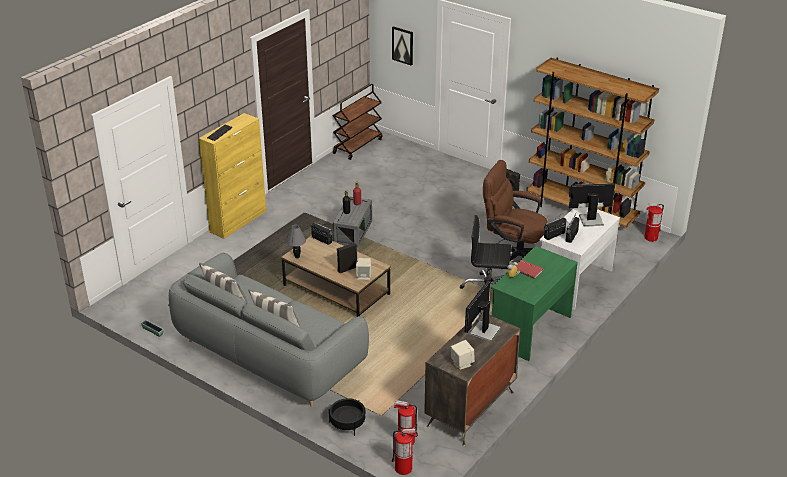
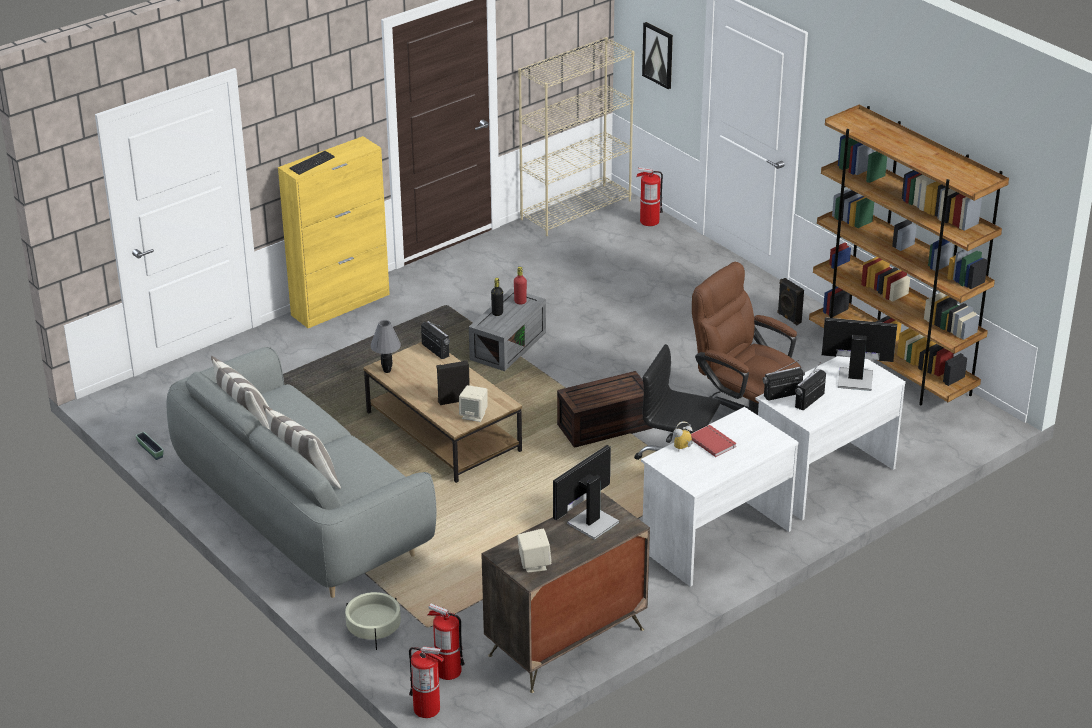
camera: 15 degrees right, 0 degrees up
black planter [329,398,365,436] -> beige planter [345,592,401,650]
brown cart [333,84,382,160] -> beige bookcase [518,37,634,236]
green desk [491,246,578,361] -> white desk [641,407,799,587]
fire extinguisher [645,203,664,242] -> fire extinguisher moved to [636,167,663,226]
none -> brown storage box [557,371,652,448]

